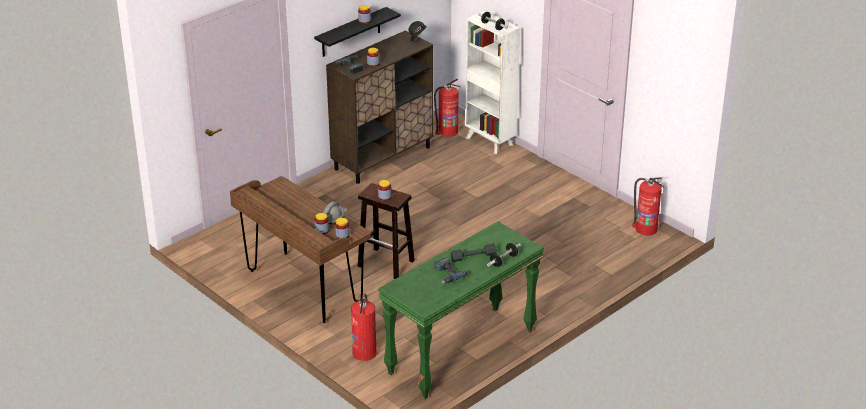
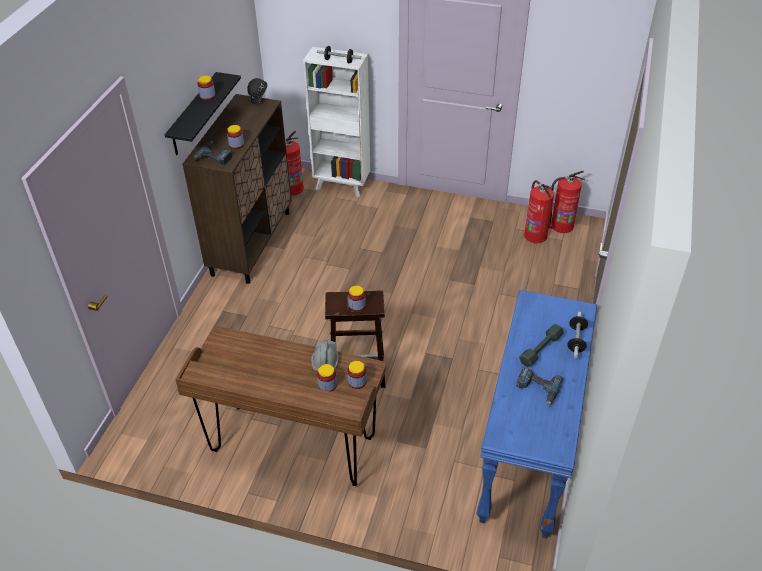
camera: 30 degrees left, 10 degrees up
fire extinguisher [351,294,377,361] -> fire extinguisher moved to [524,180,554,243]
green console table [378,221,544,399] -> blue console table [476,290,597,539]

